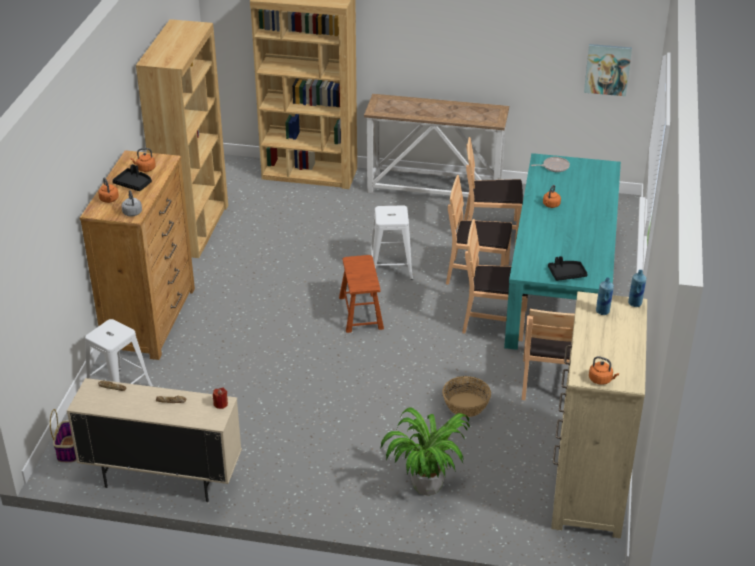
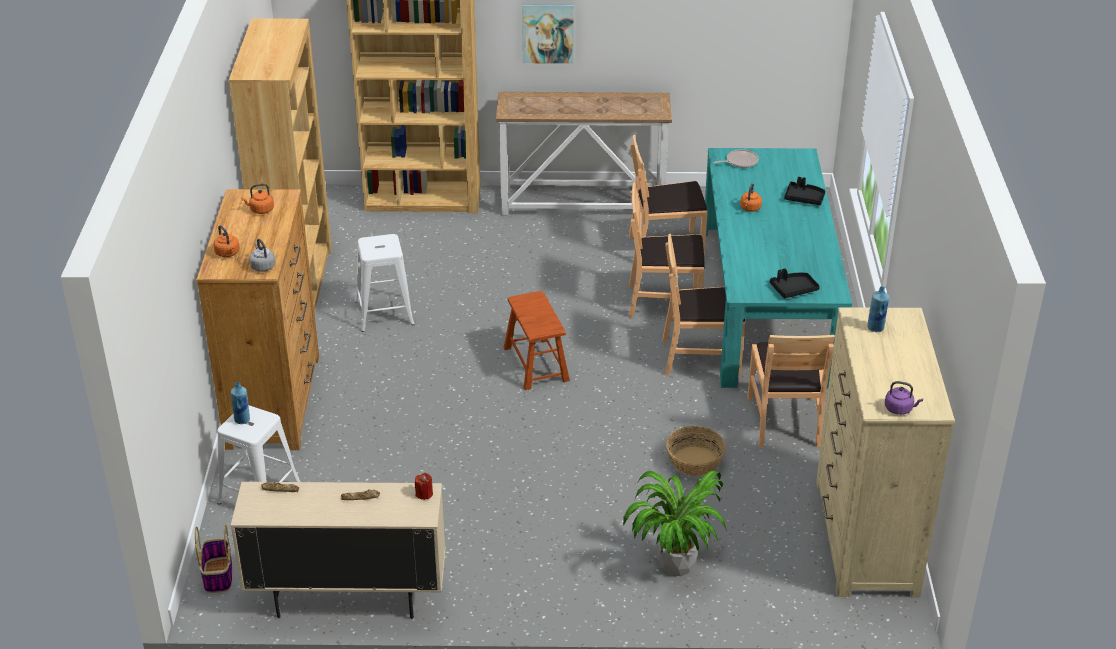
camera: 10 degrees left, 0 degrees up
black tray [112,164,152,191] -> black tray moved to [784,177,825,205]
white stool [369,205,413,280] -> white stool moved to [355,234,415,332]
picture [584,44,632,96] -> picture moved to [522,3,574,64]
orange kettle [589,356,619,385] -> purple kettle [885,381,923,415]
blue bottle [628,270,646,307] -> blue bottle moved to [231,382,250,424]

